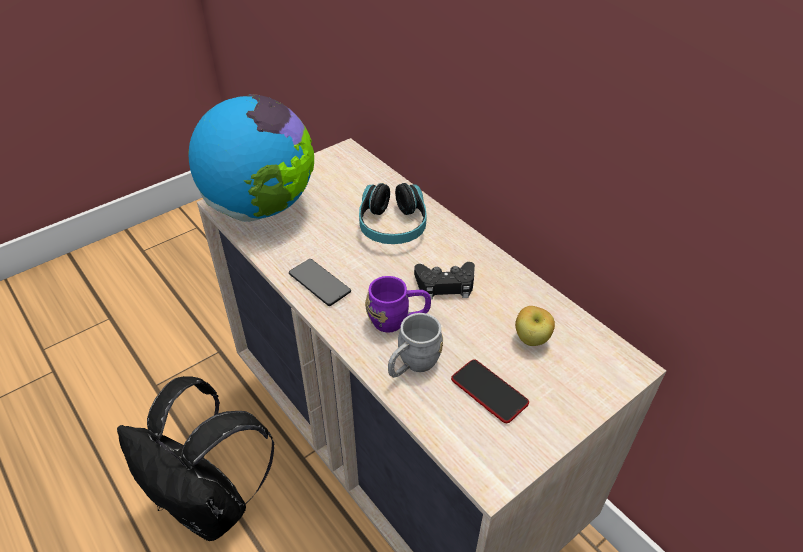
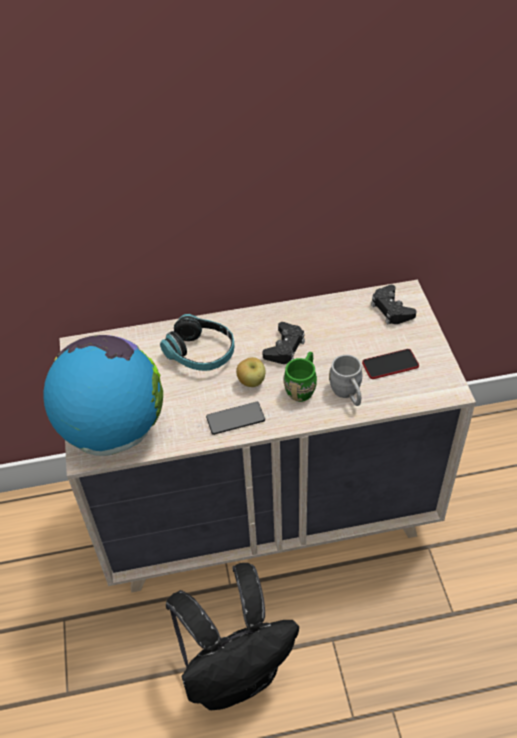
camera: 60 degrees left, 5 degrees up
purple mug [365,276,431,332] -> green mug [283,352,317,402]
apple [515,306,555,346] -> apple moved to [236,357,266,387]
none -> black game controller [371,285,417,324]

